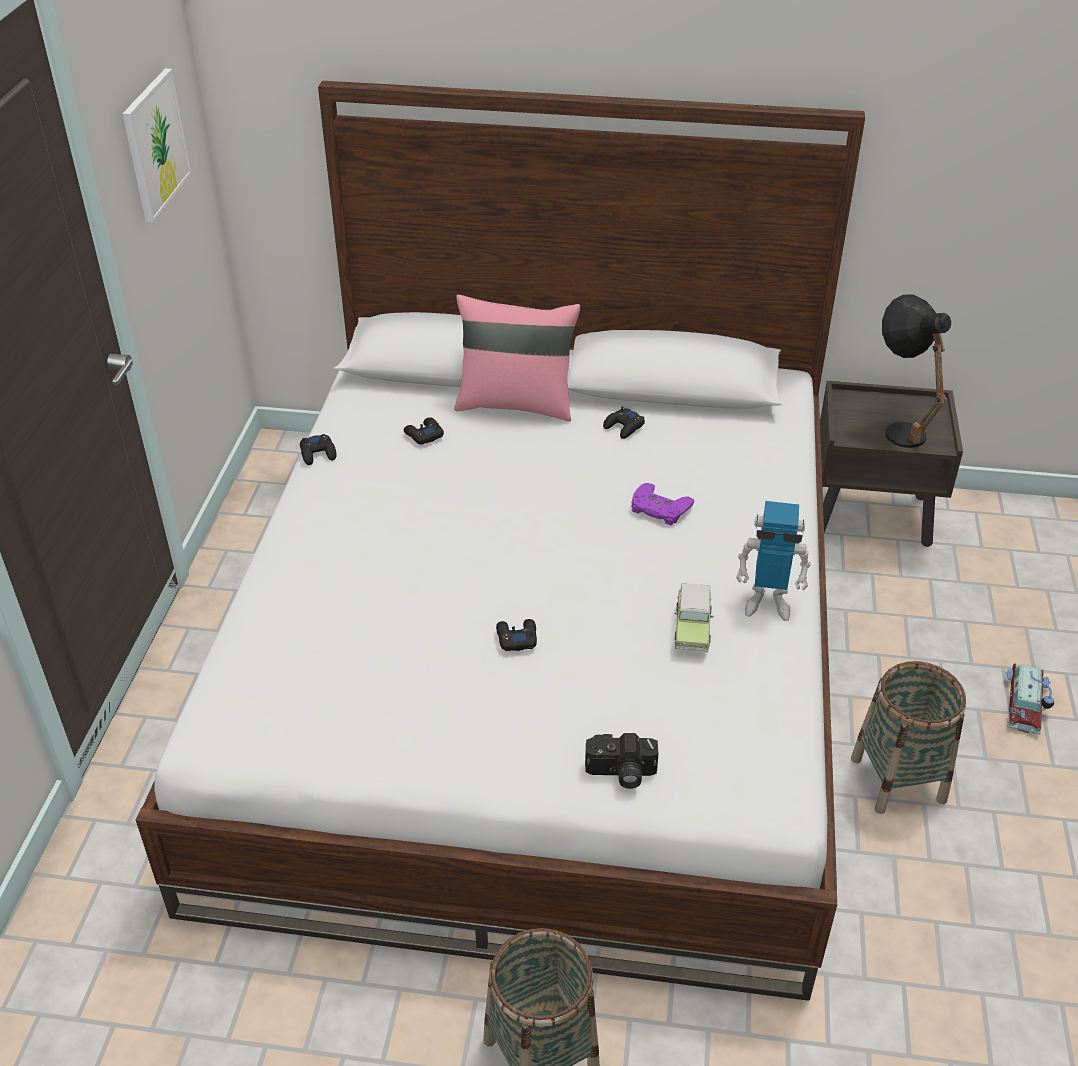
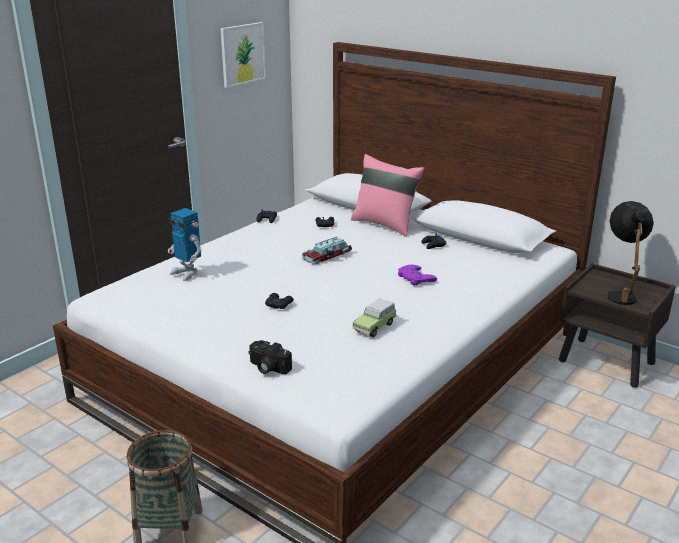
camera: 30 degrees right, 15 degrees down
toy robot [736,501,811,621] -> toy robot moved to [168,208,202,281]
basket [851,661,966,814] -> none
toy car [1005,663,1054,734] -> toy car moved to [302,236,352,264]

